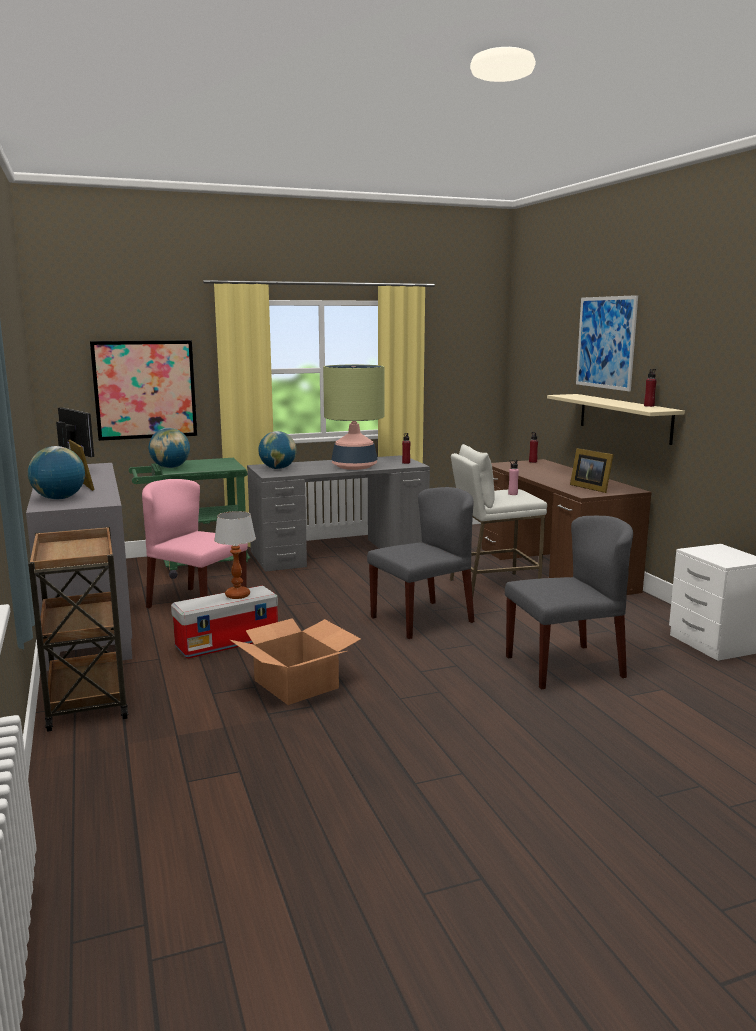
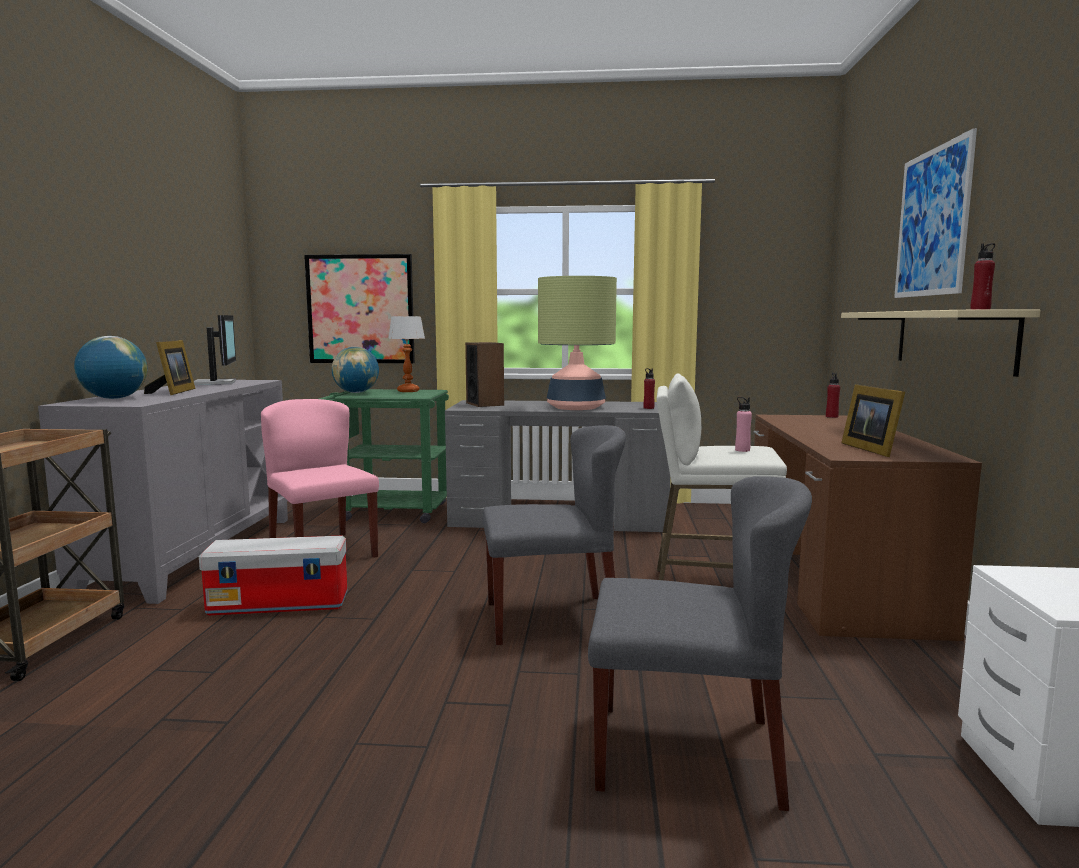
camera: 25 degrees right, 5 degrees down
table lamp [214,511,256,599] -> table lamp moved to [388,316,425,392]
cardboard box [229,618,361,705] -> none
globe [258,431,297,469] -> speaker [465,342,504,407]

